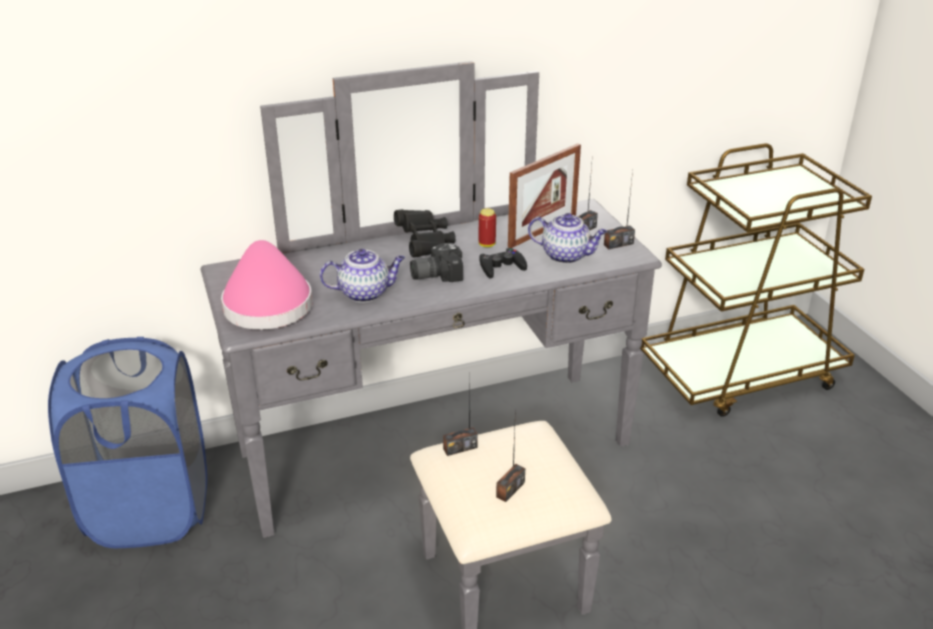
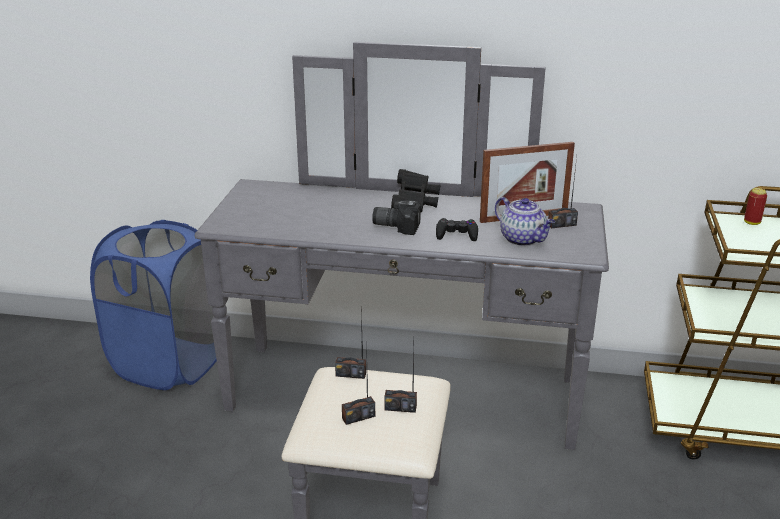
camera: 30 degrees right, 5 degrees down
pink hat [221,240,312,330] -> none
teapot [320,249,405,303] -> none
can [479,208,496,247] -> can moved to [744,188,767,225]
radio [604,171,635,249] -> radio moved to [384,346,417,413]

